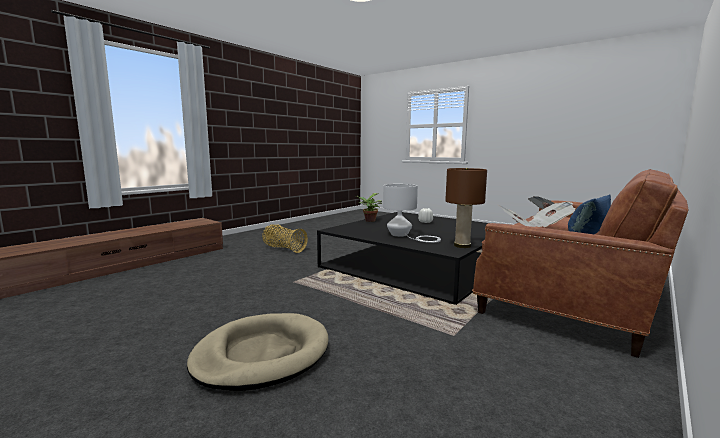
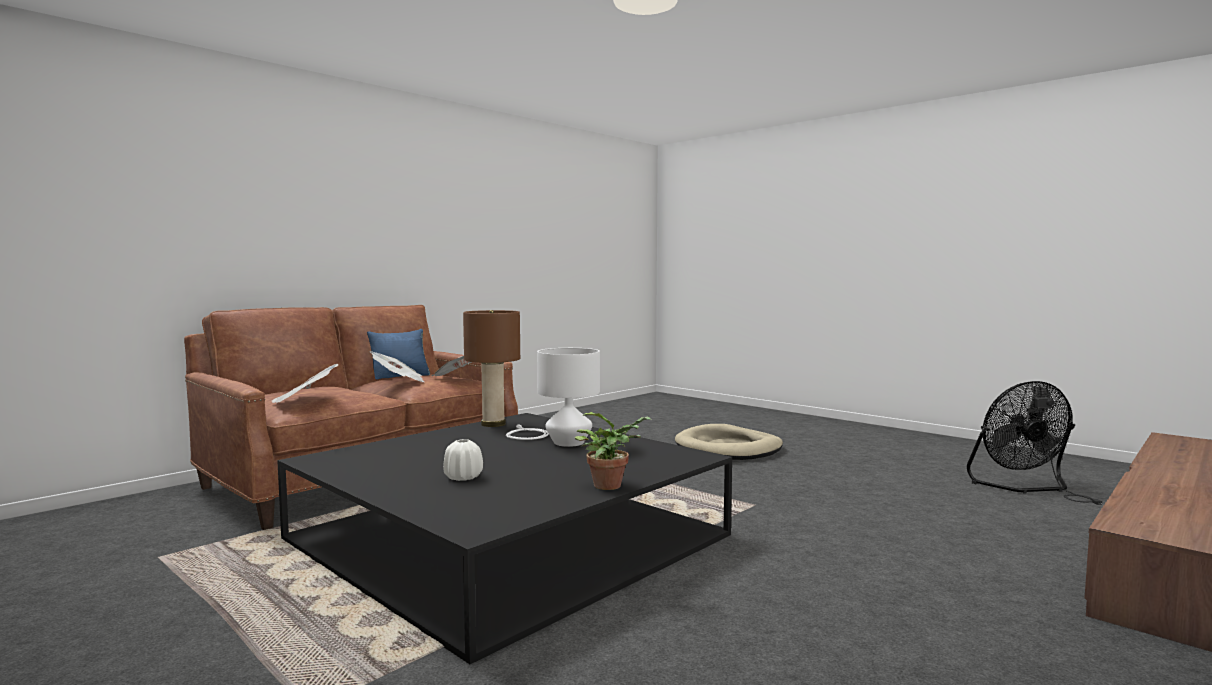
camera: 175 degrees left, 5 degrees down
basket [262,224,308,253] -> none
none -> black fan [967,381,1102,505]

